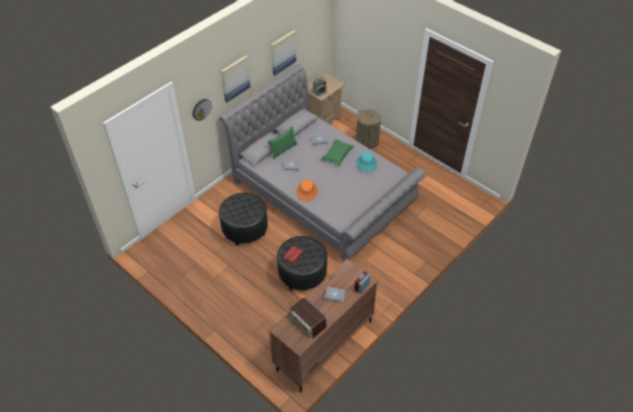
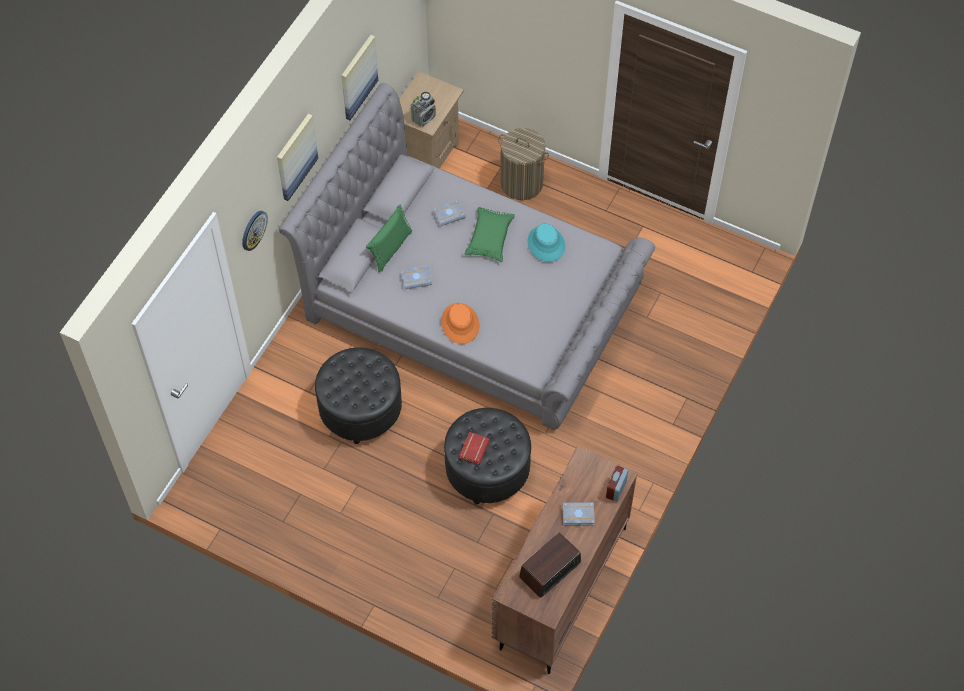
camera: 15 degrees left, 10 degrees up
radio [289,297,327,338] -> radio turned 105 degrees clockwise [519,532,581,598]

